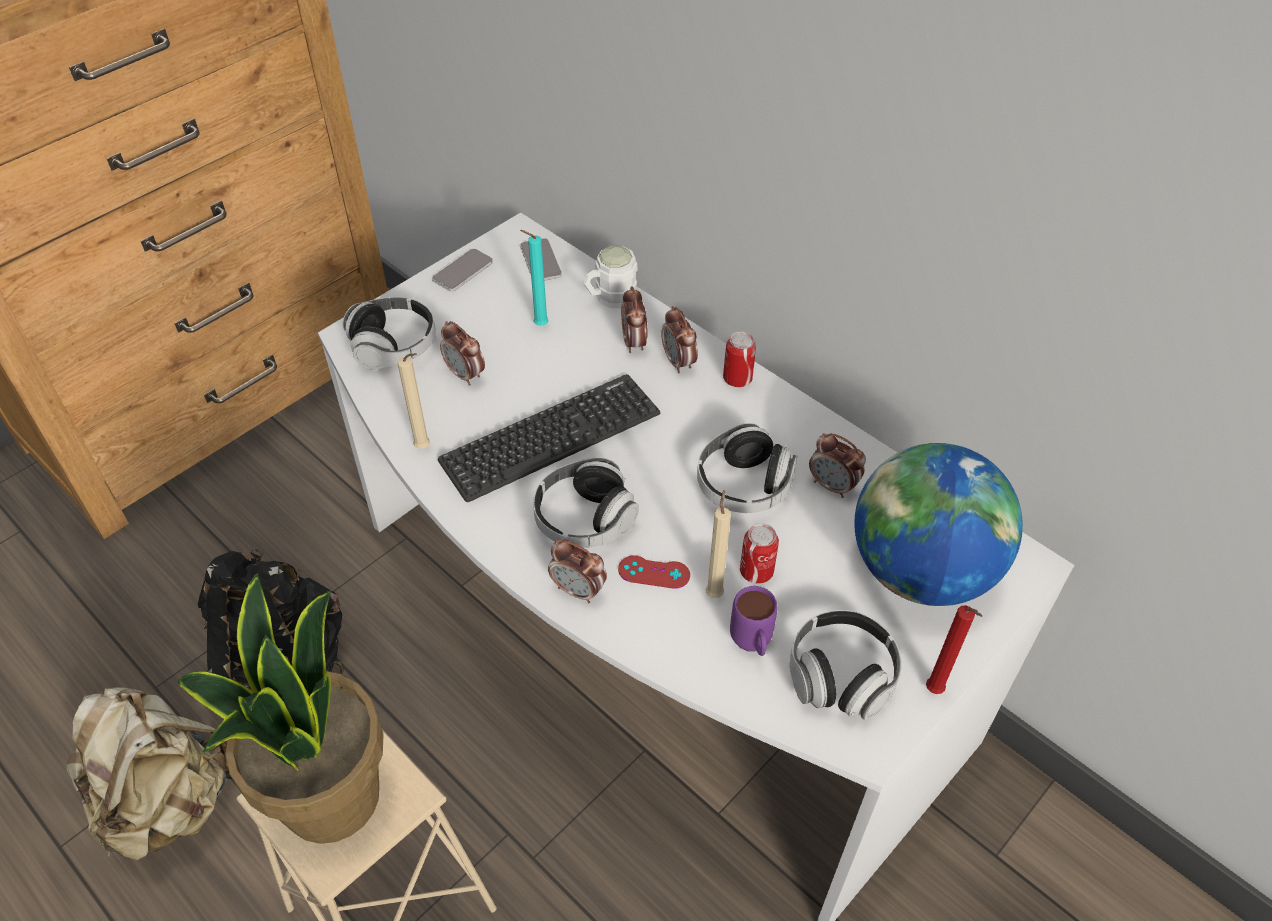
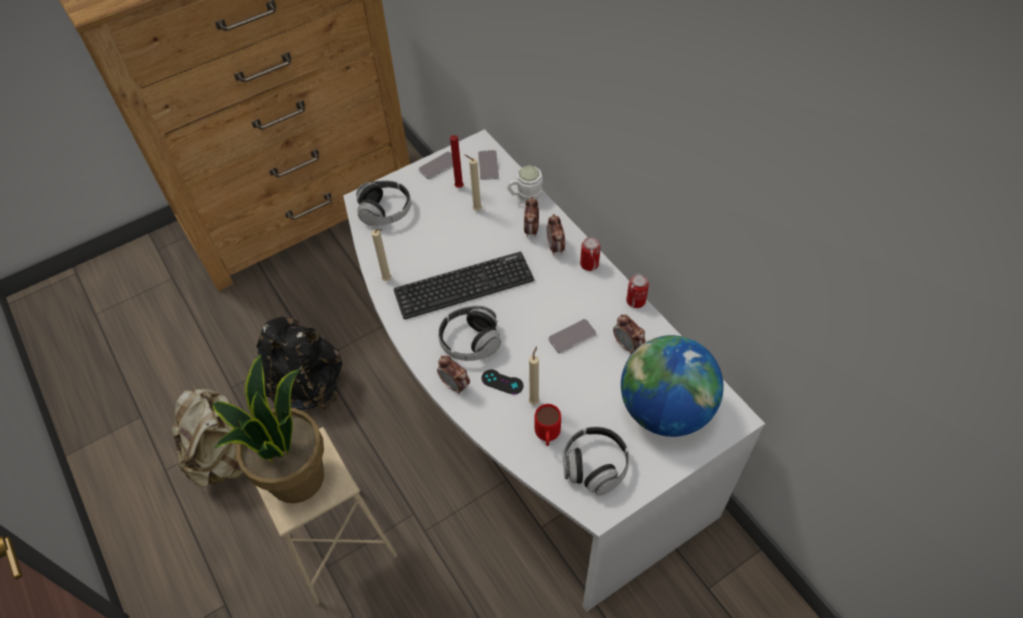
camera: 15 degrees right, 5 degrees up
alarm clock [440,321,485,386] -> none
turquoise candle [520,230,549,326] -> beige candle [465,155,482,211]
red game controller [618,556,690,589] -> black game controller [481,369,523,395]
headphones [697,423,797,513] -> phone [548,319,596,353]
purple mug [730,586,778,656] -> red mug [534,404,561,446]
can [740,523,779,584] -> can moved to [626,274,649,308]
red candle [926,605,982,694] -> red candle moved to [450,135,464,188]

